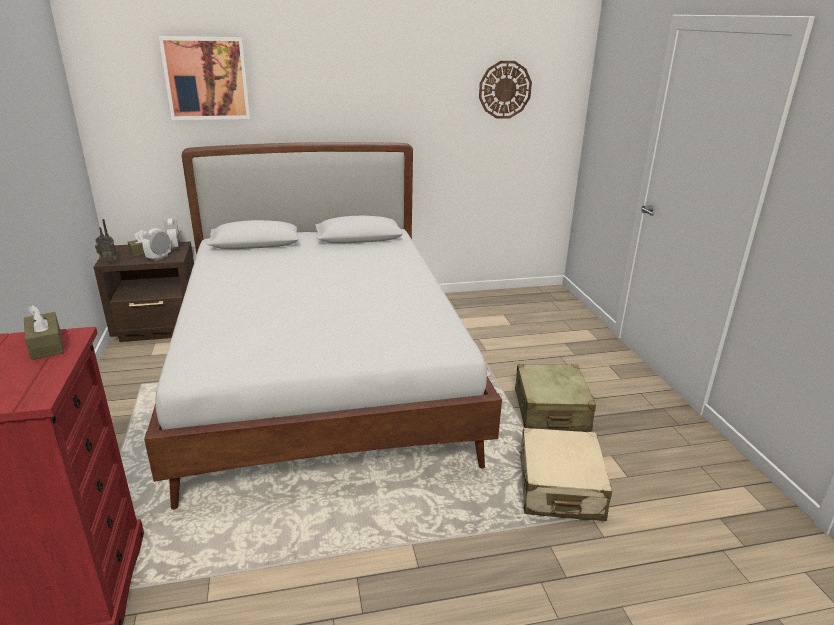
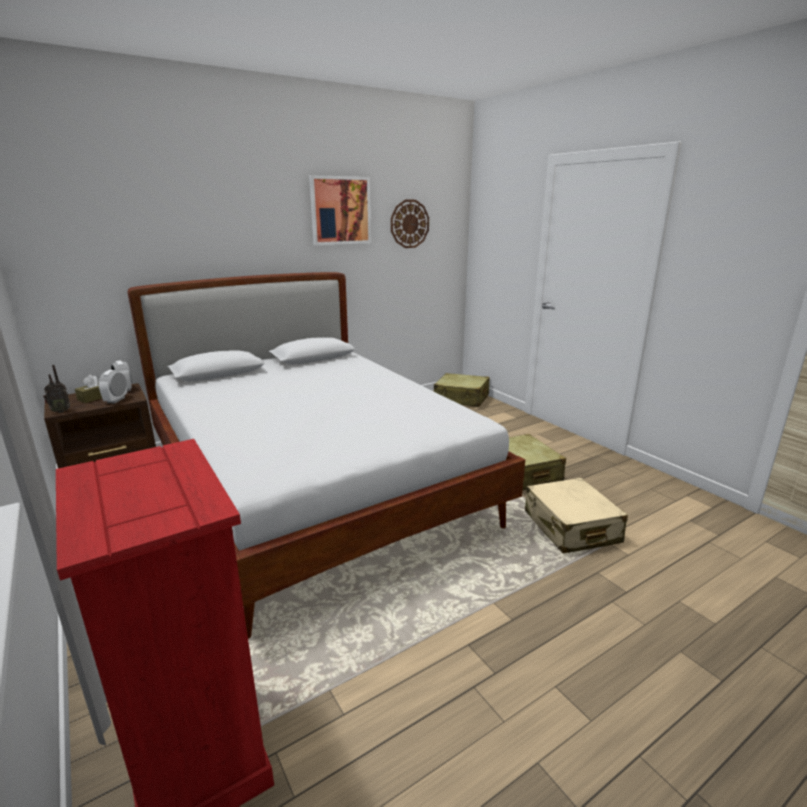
camera: 20 degrees left, 5 degrees down
brown tissue box [24,305,64,360] -> none
picture [159,36,250,120] -> picture moved to [309,175,371,245]
none -> beige suitcase [434,373,490,407]

